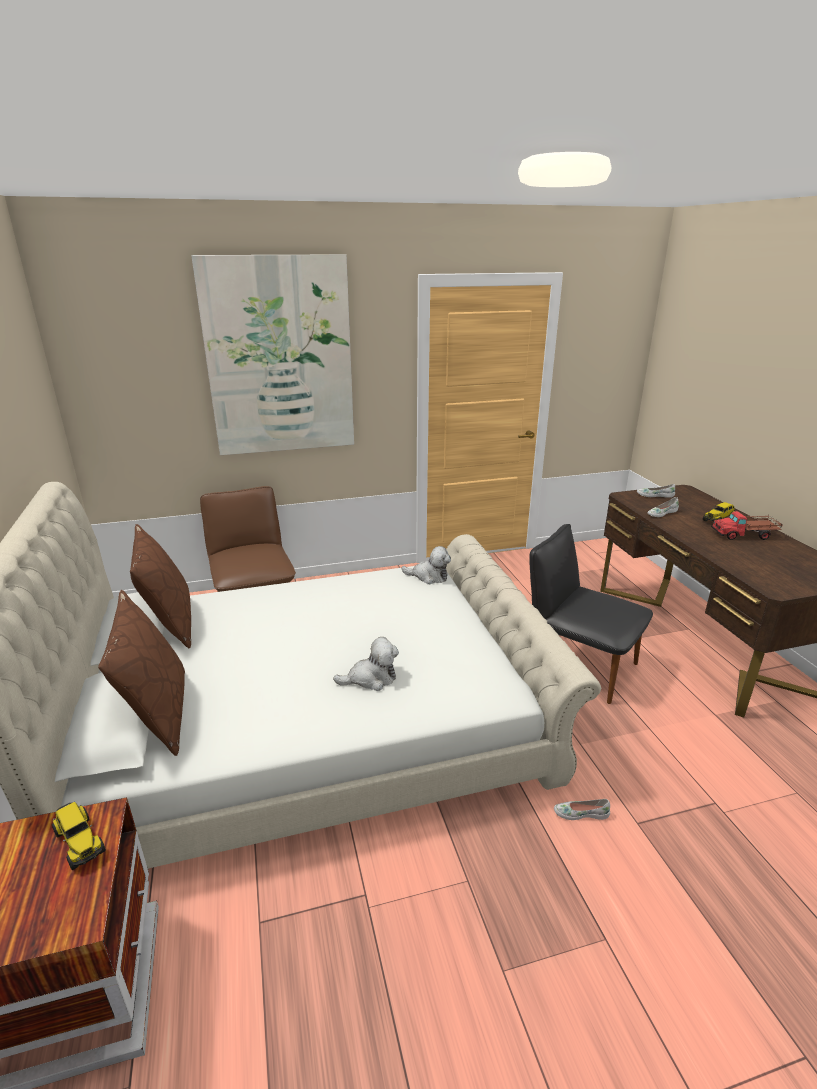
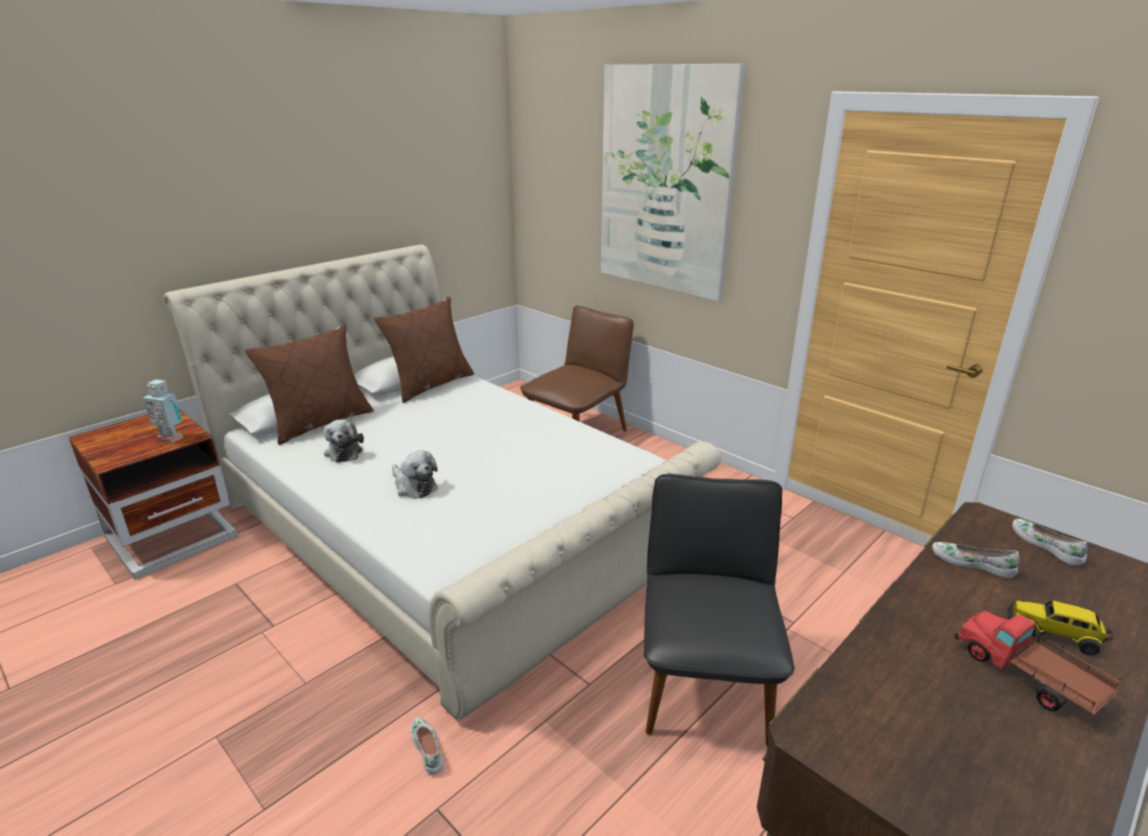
camera: 60 degrees right, 0 degrees up
toy truck [52,802,106,870] -> toy robot [143,379,183,444]
plush toy [402,546,451,584] -> plush toy moved to [323,419,364,463]

